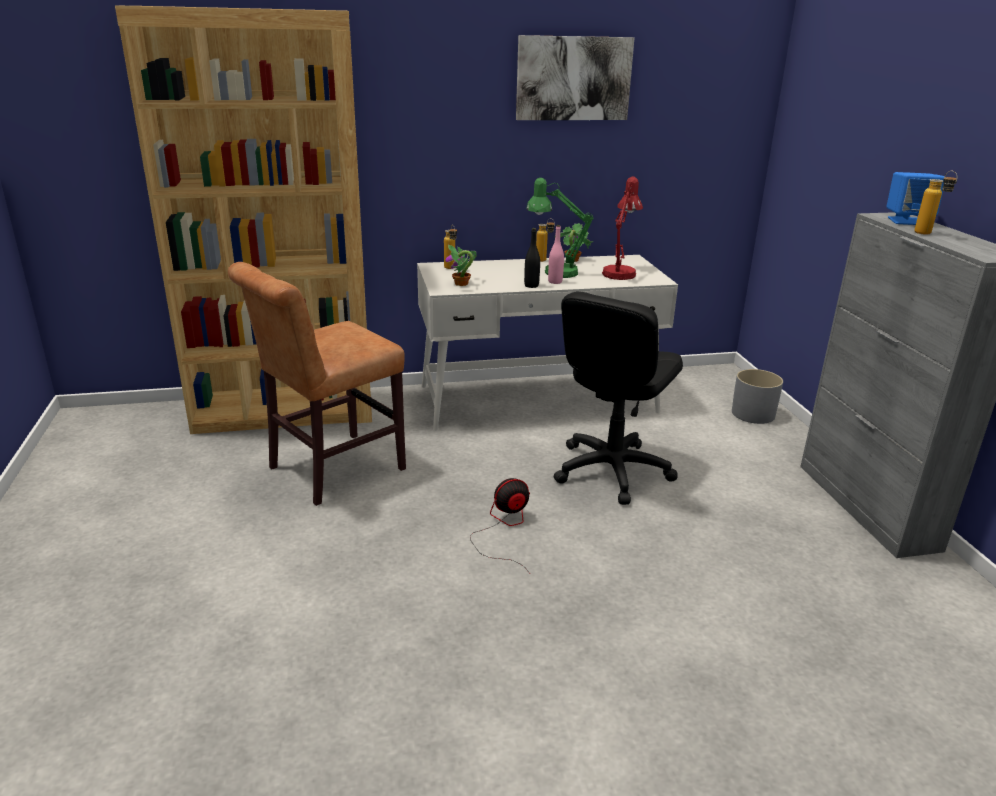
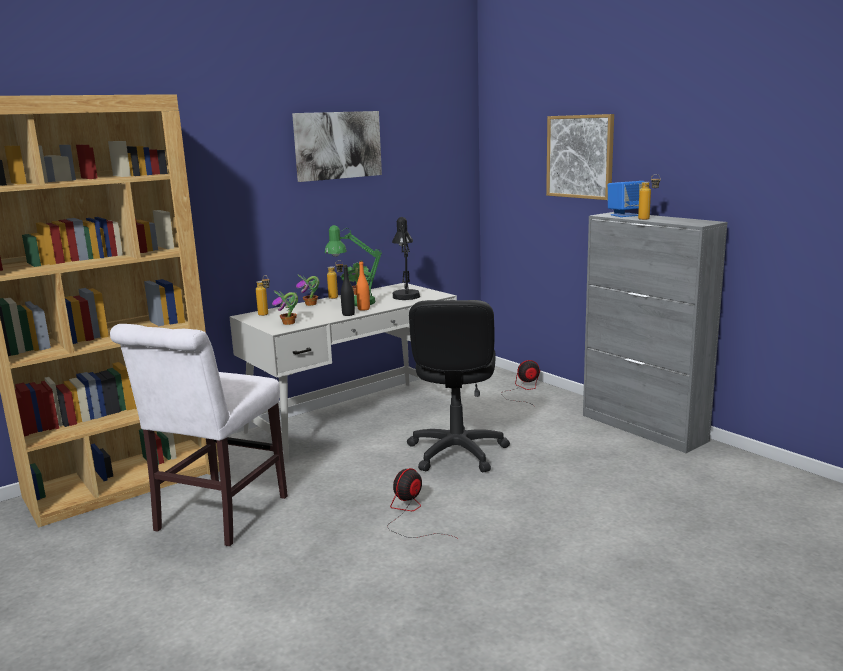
camera: 25 degrees left, 10 degrees down
brown chair [228,262,406,506] -> white chair [110,324,288,546]
pink bottle [548,225,564,284] -> orange bottle [356,260,370,311]
red table lamp [602,176,643,280] -> black table lamp [392,217,420,300]
grey planter [732,369,783,424] -> fan [501,360,540,407]
none -> potted plant [296,274,319,306]
none -> picture [546,114,614,200]

